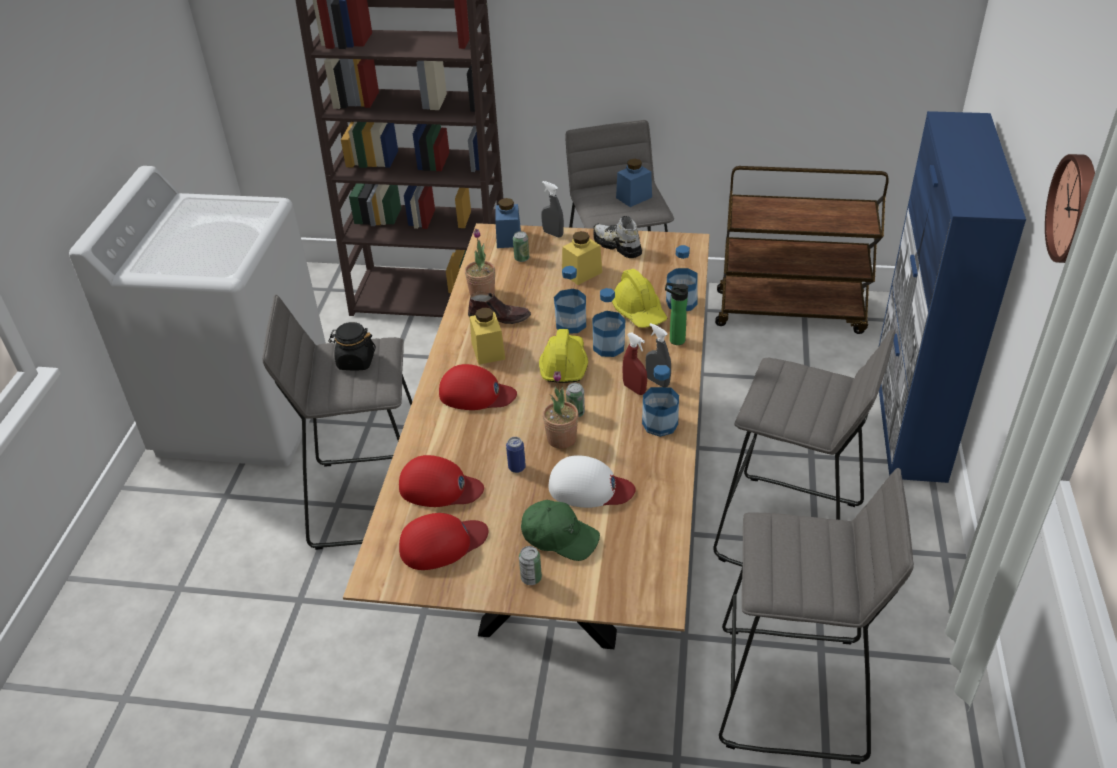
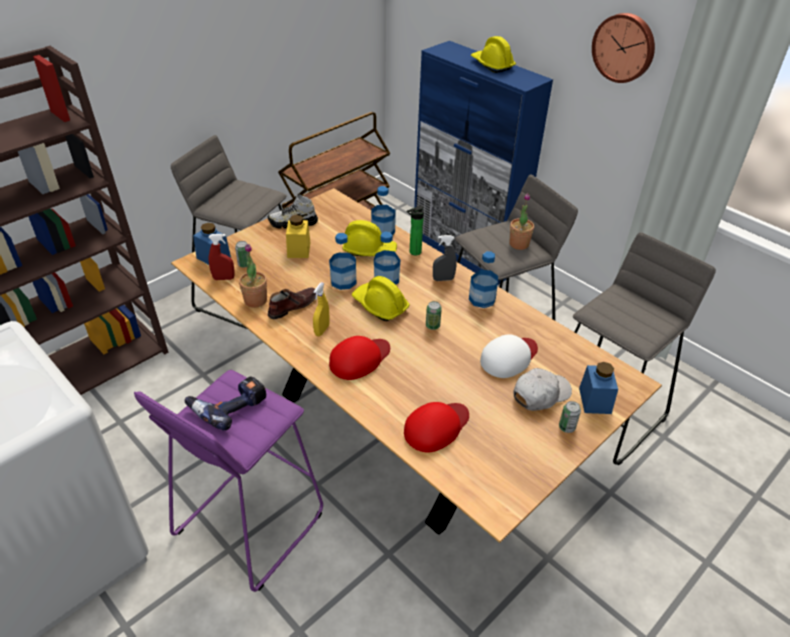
camera: 55 degrees left, 0 degrees up
grey stool [262,295,412,550] -> purple stool [134,370,323,592]
black jar [328,322,376,370] -> power drill [185,377,267,431]
red cap [399,513,488,570] -> none
yellow jar [470,308,505,365] -> yellow spray bottle [313,283,330,336]
can [506,437,526,473] -> none
green cap [521,500,600,561] -> white cap [514,368,572,411]
grey spray bottle [541,181,564,238] -> none
potted plant [542,371,579,449] -> potted plant moved to [509,193,534,250]
blue jar [616,159,652,207] -> blue jar moved to [579,362,618,414]
red spray bottle [622,333,647,395] -> red spray bottle moved to [208,234,235,280]
none -> yellow hard hat [471,36,516,73]

